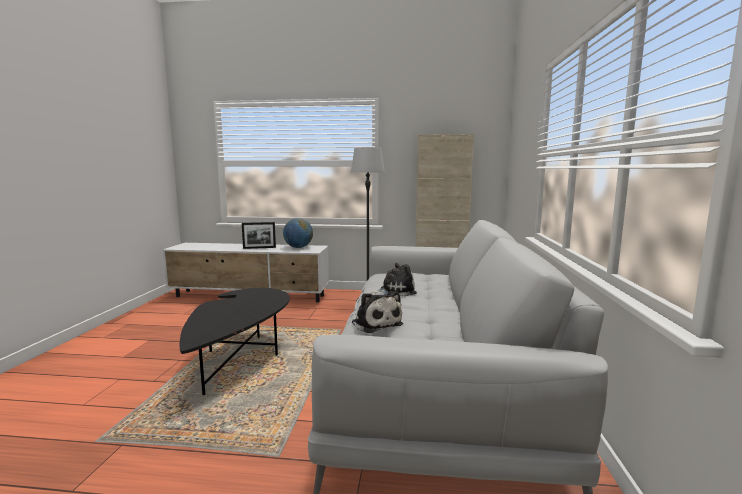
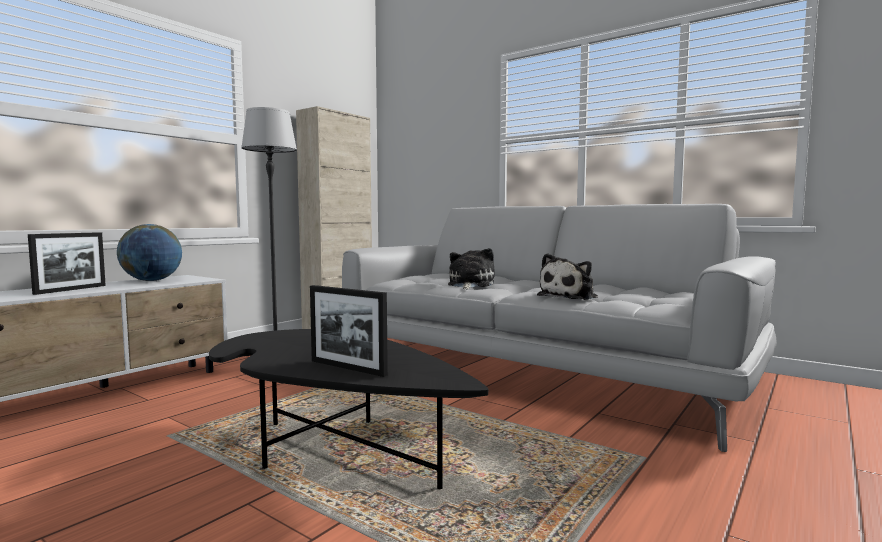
camera: 60 degrees left, 5 degrees down
plush toy [352,291,403,333] -> plush toy turned 135 degrees clockwise [537,253,598,300]
none -> picture frame [310,285,388,377]

